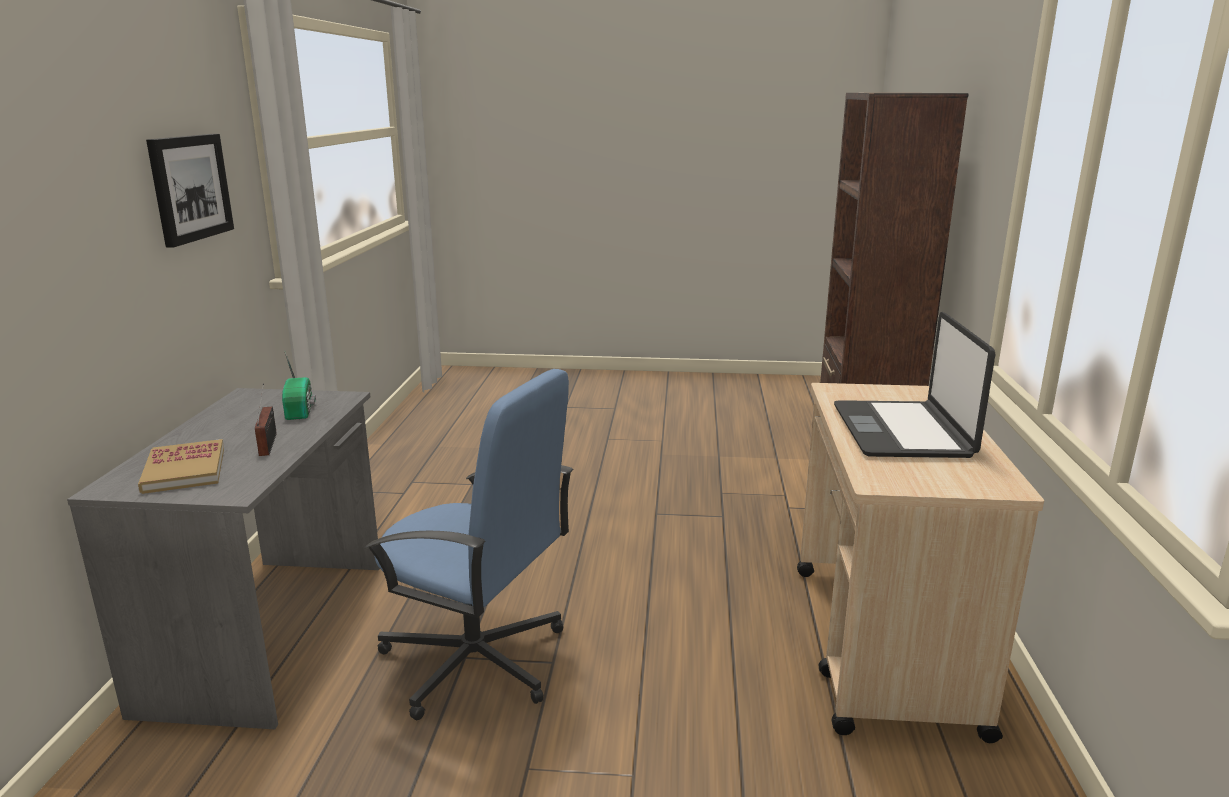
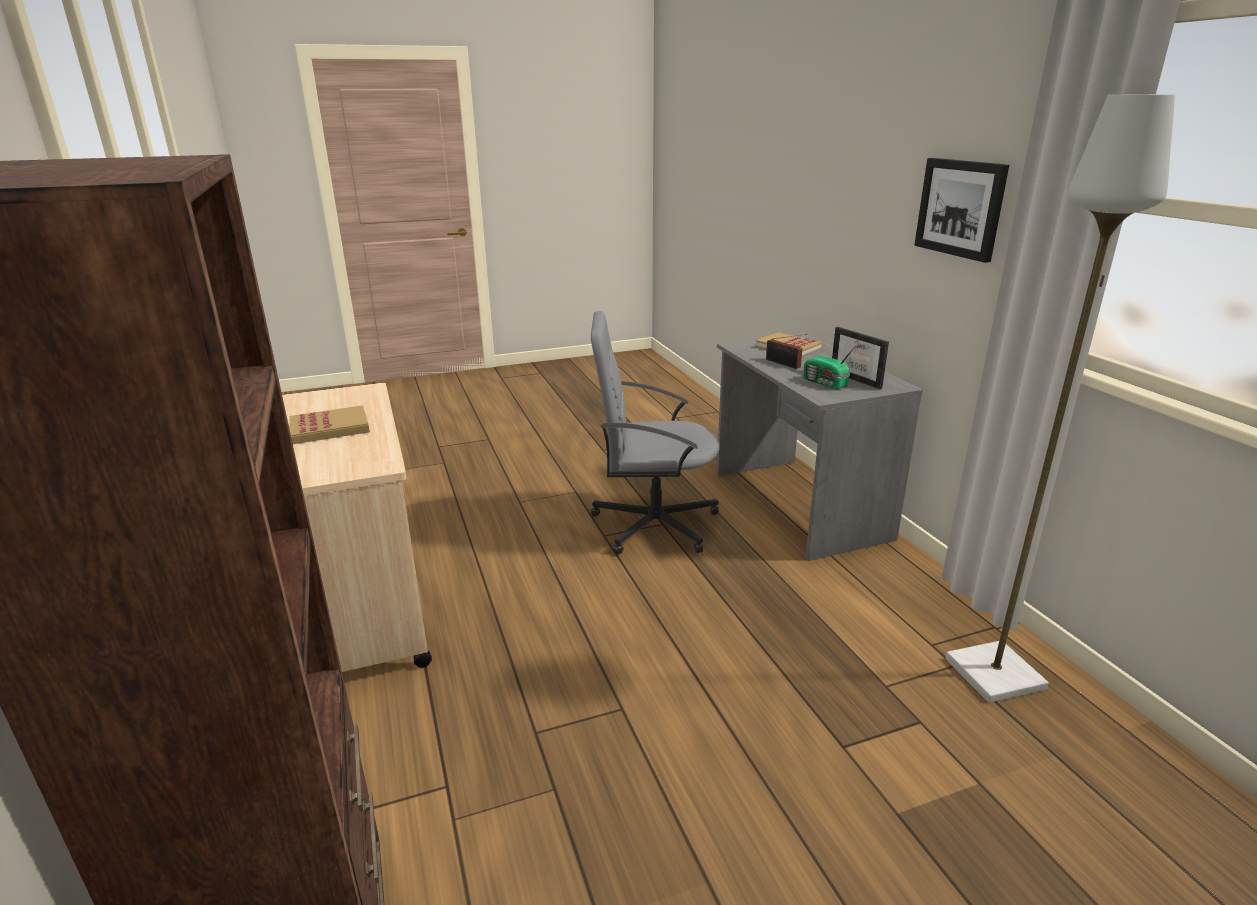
camera: 155 degrees right, 5 degrees up
blue office chair [364,369,573,720] -> grey office chair [591,311,720,555]
laptop [834,312,995,458] -> book [289,405,370,444]
none -> picture frame [832,327,889,389]
none -> grey floor lamp [945,94,1175,703]

